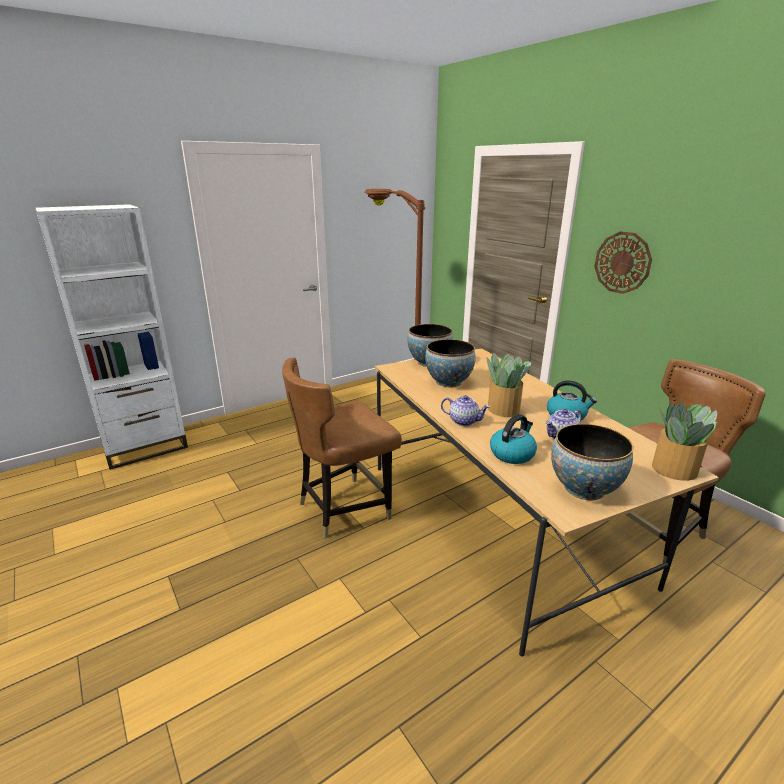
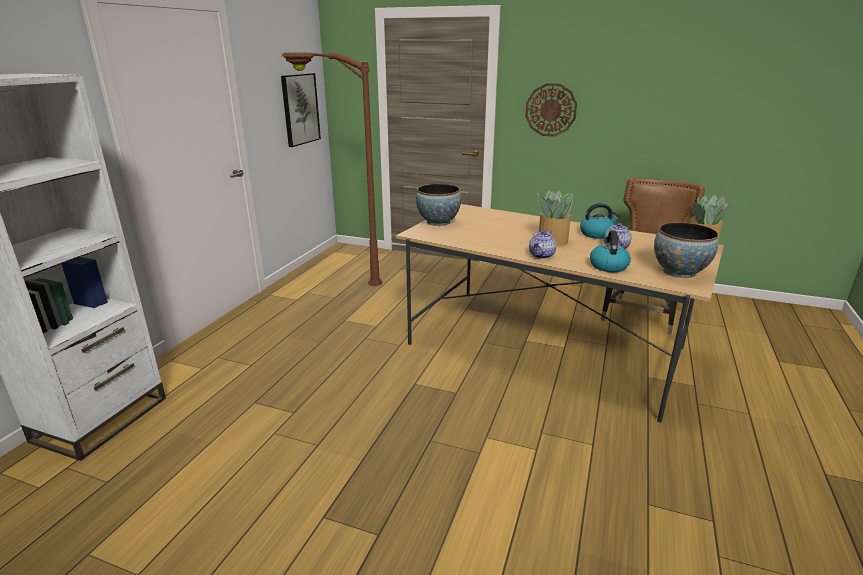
camera: 35 degrees left, 0 degrees up
brown chair [282,358,402,539] -> none
bowl [425,339,476,387] -> none
teapot [441,395,490,426] -> teapot turned 135 degrees clockwise [529,230,556,259]
none -> picture [281,73,321,147]

